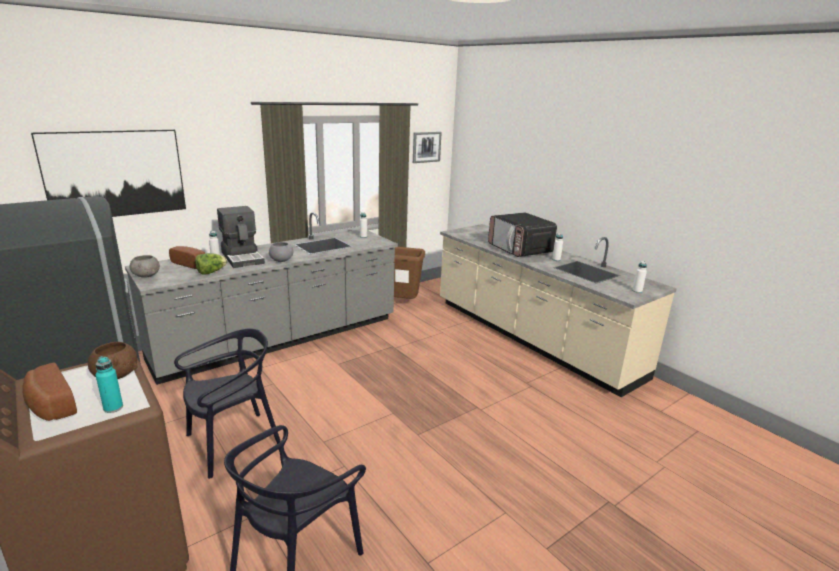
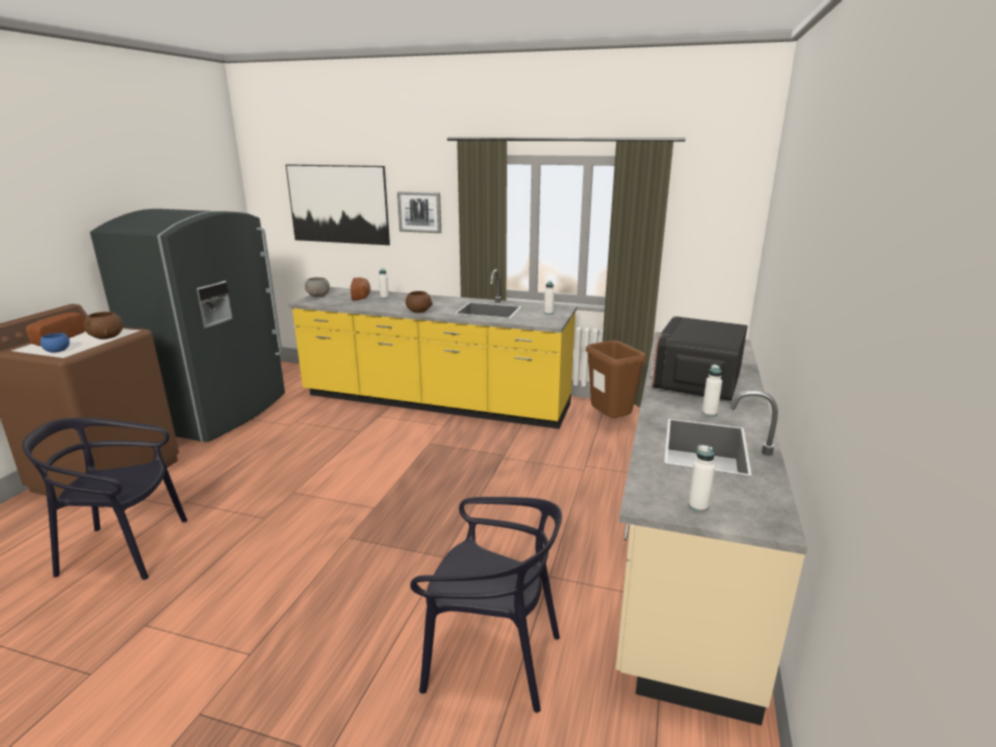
camera: 55 degrees right, 0 degrees up
turquoise bottle [96,356,123,413] -> blue bowl [40,333,70,352]
grey counter [125,212,398,385] -> yellow counter [288,270,577,429]
black chair [174,328,281,479] -> black chair moved to [410,497,562,713]
lettuce [195,253,227,275] -> none
coffee machine [217,206,265,268] -> none
grey bowl [269,242,294,262] -> brown bowl [405,291,433,313]
picture [413,132,442,163] -> picture moved to [397,192,441,233]

